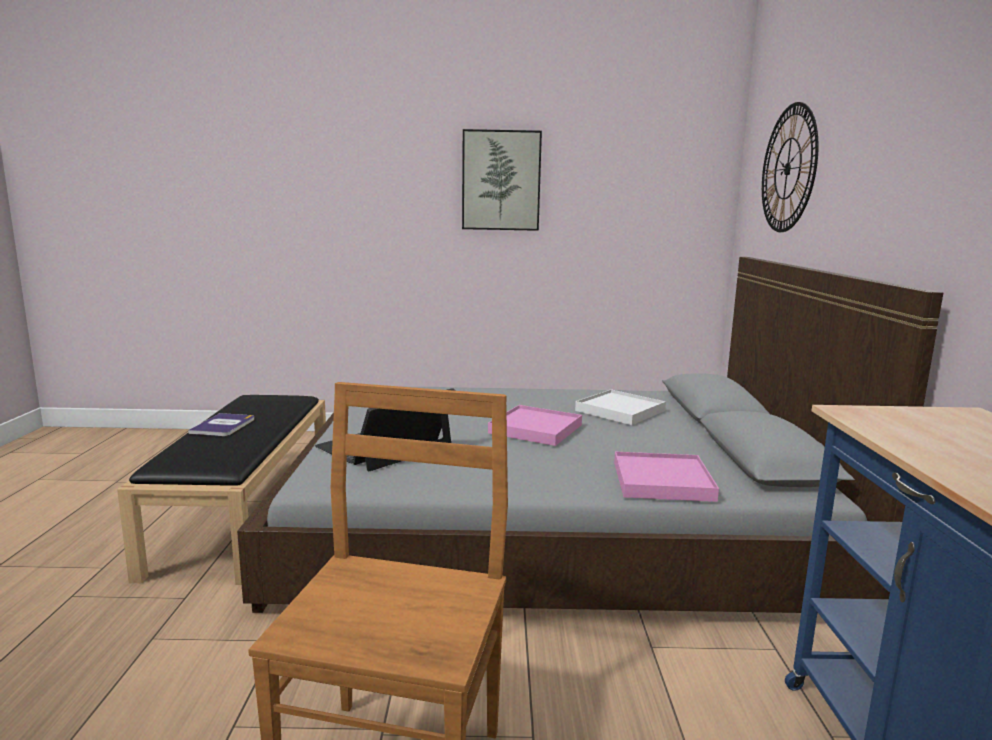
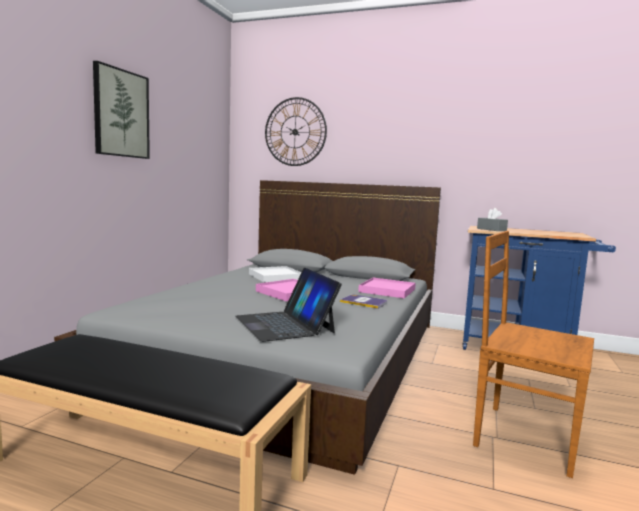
camera: 70 degrees left, 5 degrees down
book [188,413,255,436] -> book moved to [340,294,387,309]
none -> grey tissue box [477,208,508,231]

